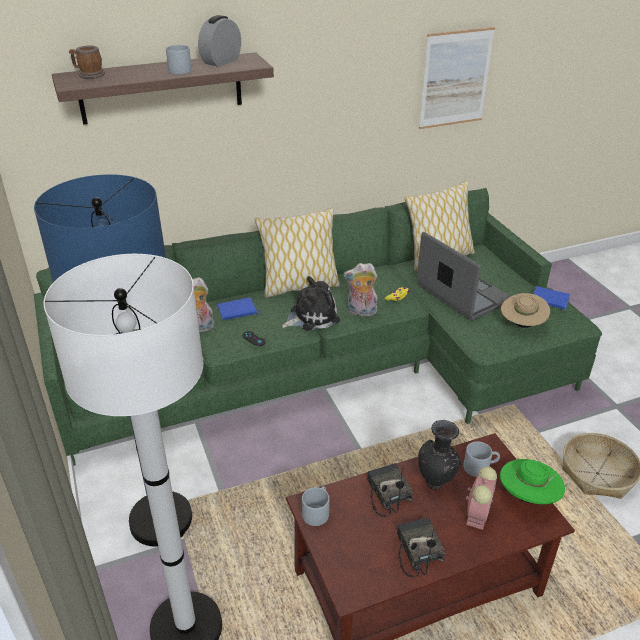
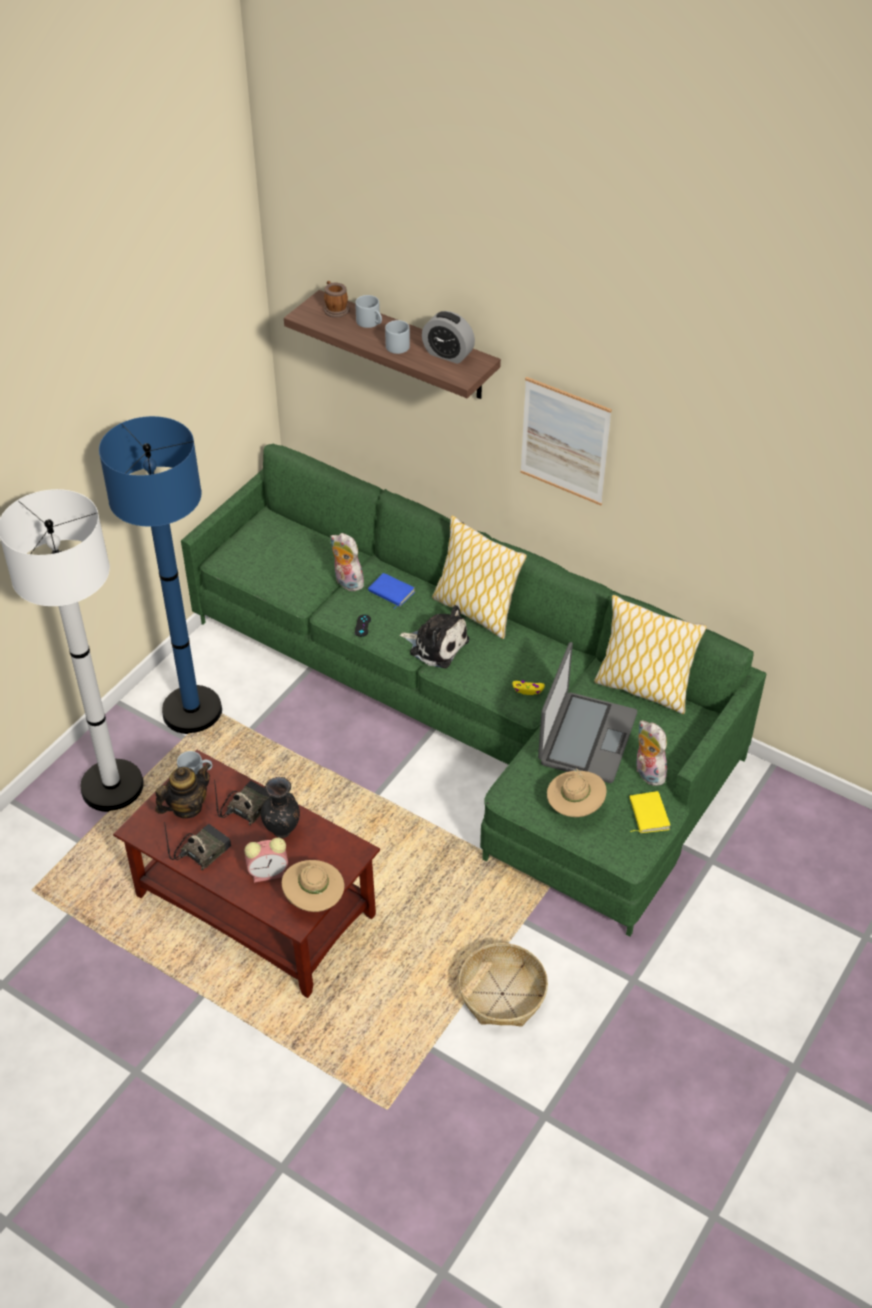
camera: 55 degrees right, 10 degrees up
alarm clock [198,15,241,67] -> alarm clock turned 150 degrees counterclockwise [422,311,475,364]
plush toy [344,263,378,317] -> plush toy moved to [635,720,667,786]
picture [419,27,495,129] -> picture moved to [520,377,612,505]
grey mug [463,441,500,477] -> grey mug moved to [355,295,382,328]
green hat [500,459,565,504] -> beige hat [282,860,344,912]
blue book [533,286,570,310] -> yellow book [630,791,670,833]
none -> teapot [155,763,211,818]

